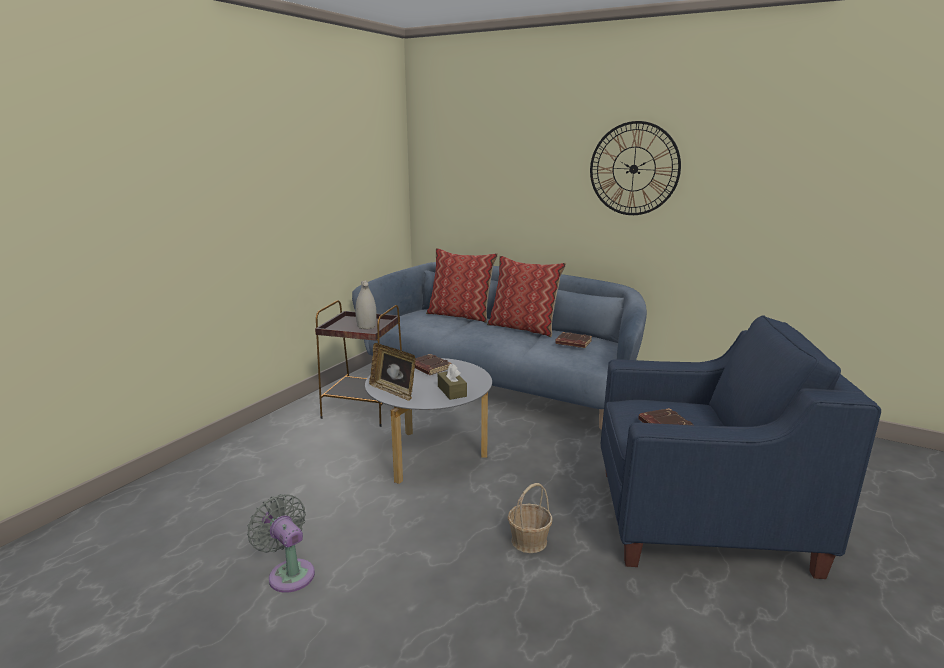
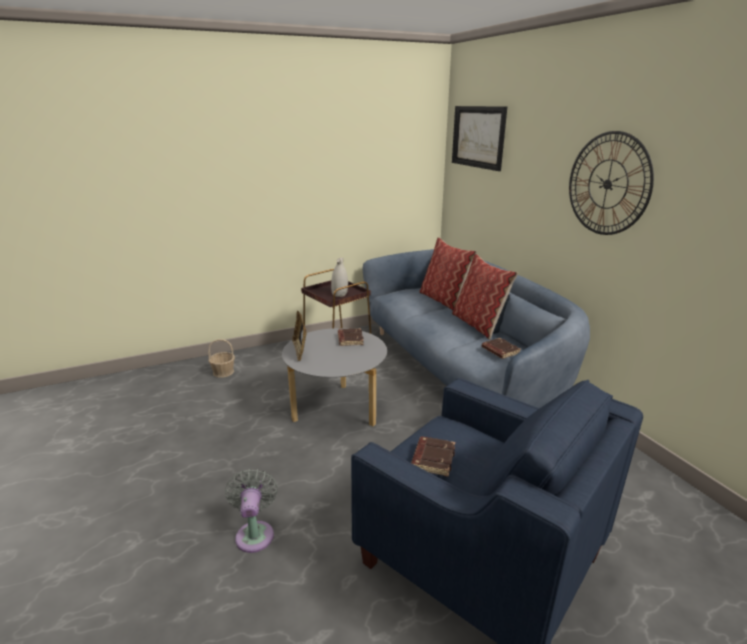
camera: 35 degrees right, 5 degrees up
grey fan [247,494,315,593] -> grey fan moved to [225,469,278,553]
brown tissue box [438,364,467,400] -> none
basket [508,483,553,553] -> basket moved to [208,339,235,378]
none -> picture [452,106,507,171]

